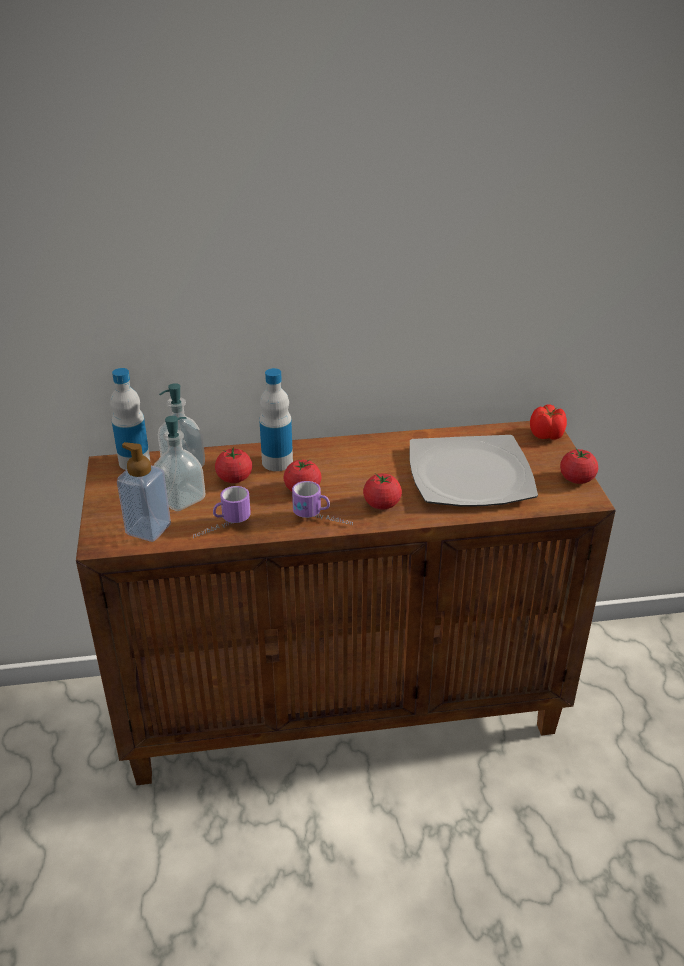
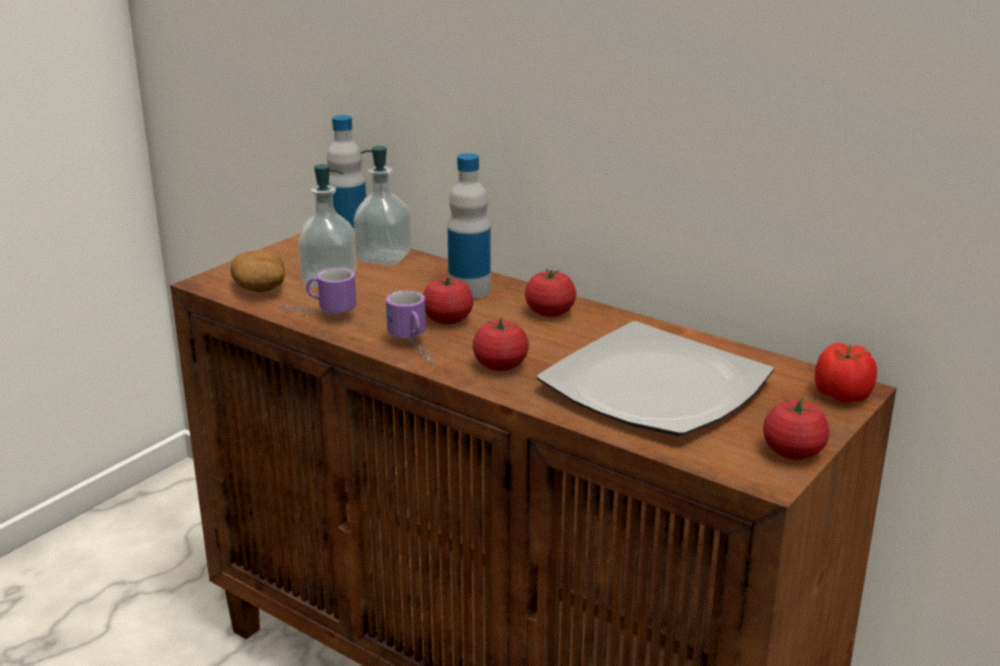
camera: 45 degrees right, 10 degrees down
soap dispenser [117,442,171,542] -> potato [230,250,285,292]
tomato [215,447,252,483] -> tomato moved to [525,269,576,317]

